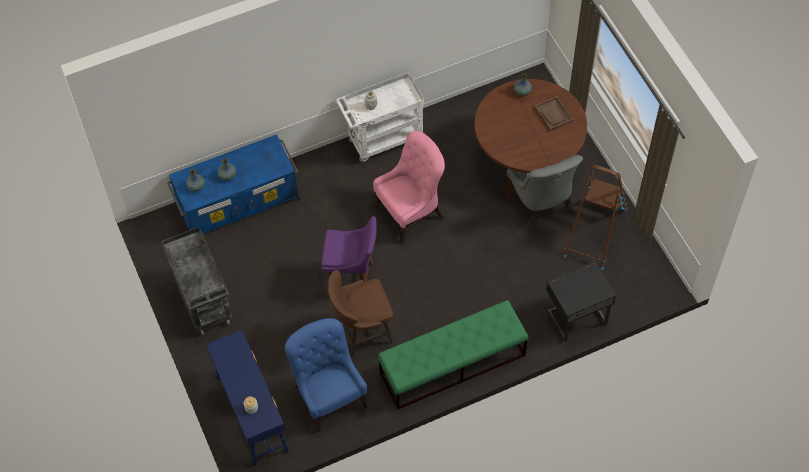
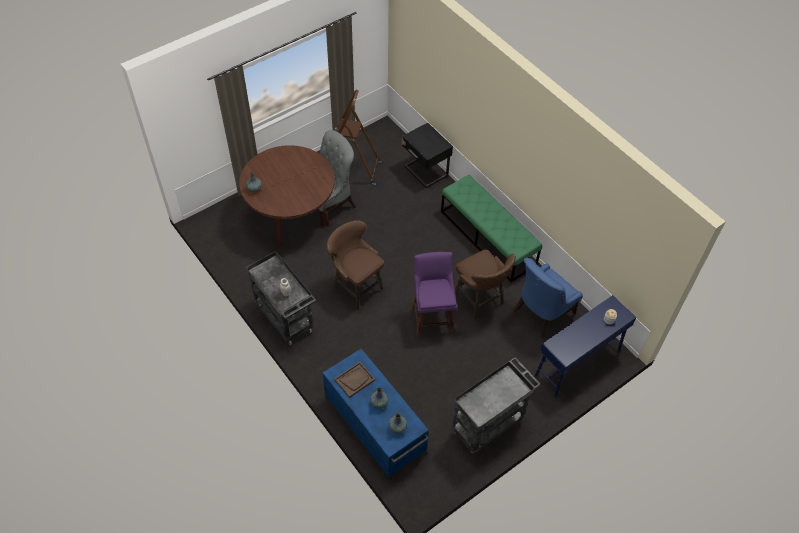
camera: 105 degrees left, 5 degrees down
white cart [336,73,424,162] -> black cart [247,252,316,345]
pink chair [373,131,445,244] -> brown stool [327,220,384,310]
brown tray [534,96,573,131] -> brown tray moved to [334,362,375,398]

